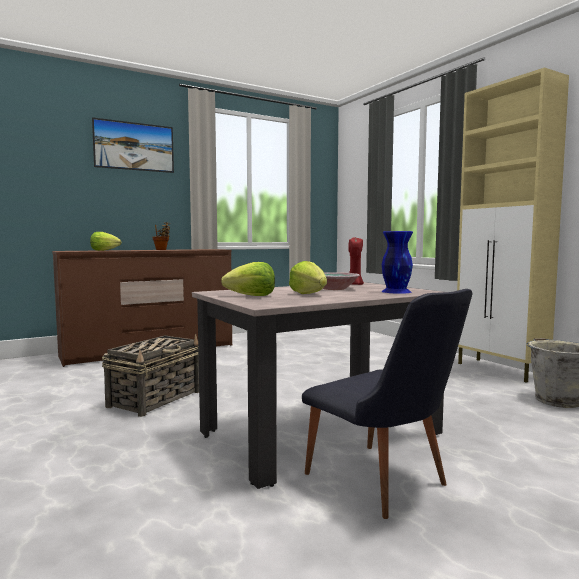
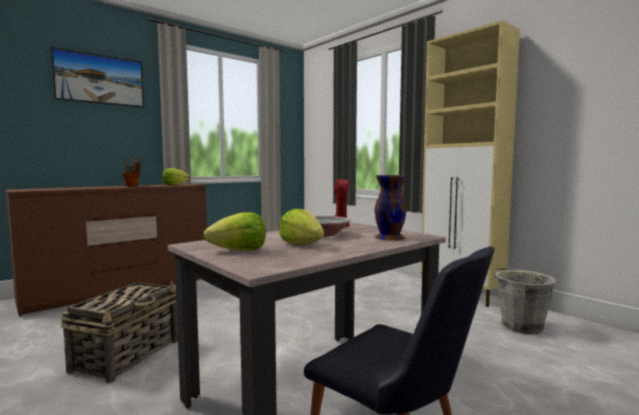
camera: 10 degrees left, 0 degrees up
lettuce [90,232,121,251] -> lettuce moved to [162,168,190,185]
blue vase [381,231,413,294] -> brown vase [374,175,407,240]

